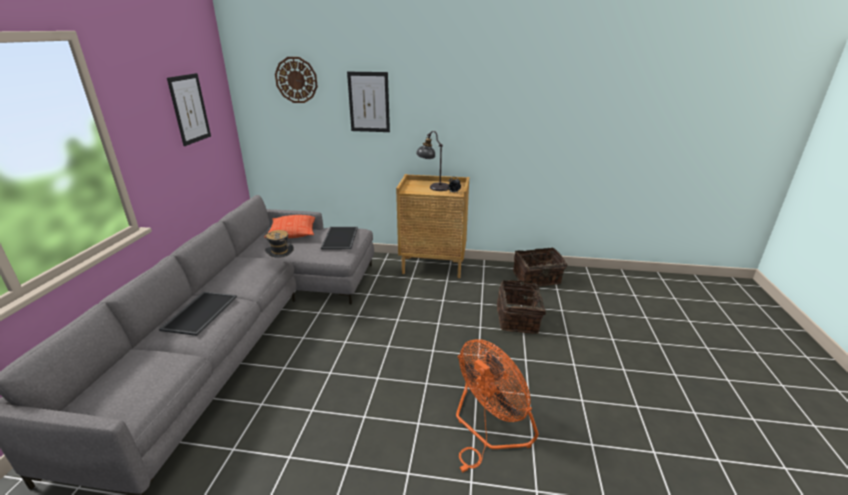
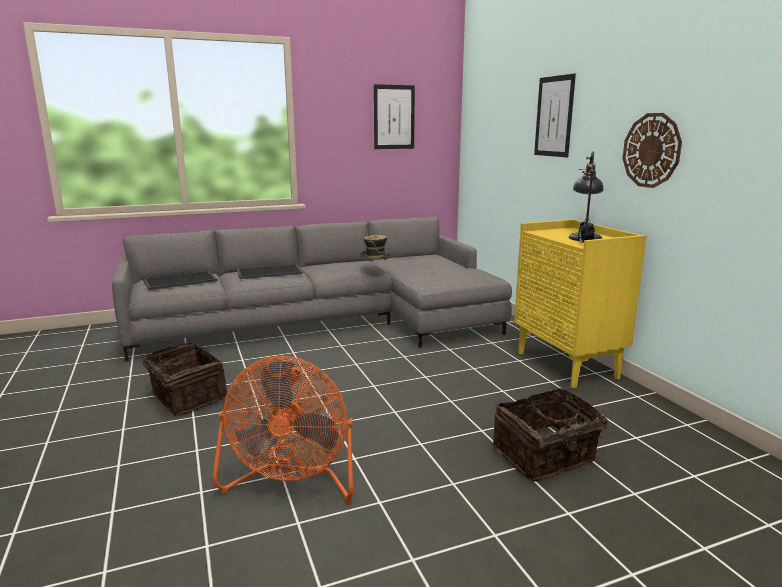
camera: 60 degrees right, 10 degrees down
orange pillow [264,215,315,238] -> none
wall clock [275,57,318,103] -> wall clock moved to [622,113,682,188]
tray [321,227,358,249] -> tray moved to [143,271,218,290]
brown cabinet [396,174,469,278] -> yellow cabinet [514,219,647,388]
orange fan [456,339,539,473] -> orange fan turned 75 degrees clockwise [212,356,353,504]
basket [513,247,567,286] -> basket moved to [143,342,227,417]

